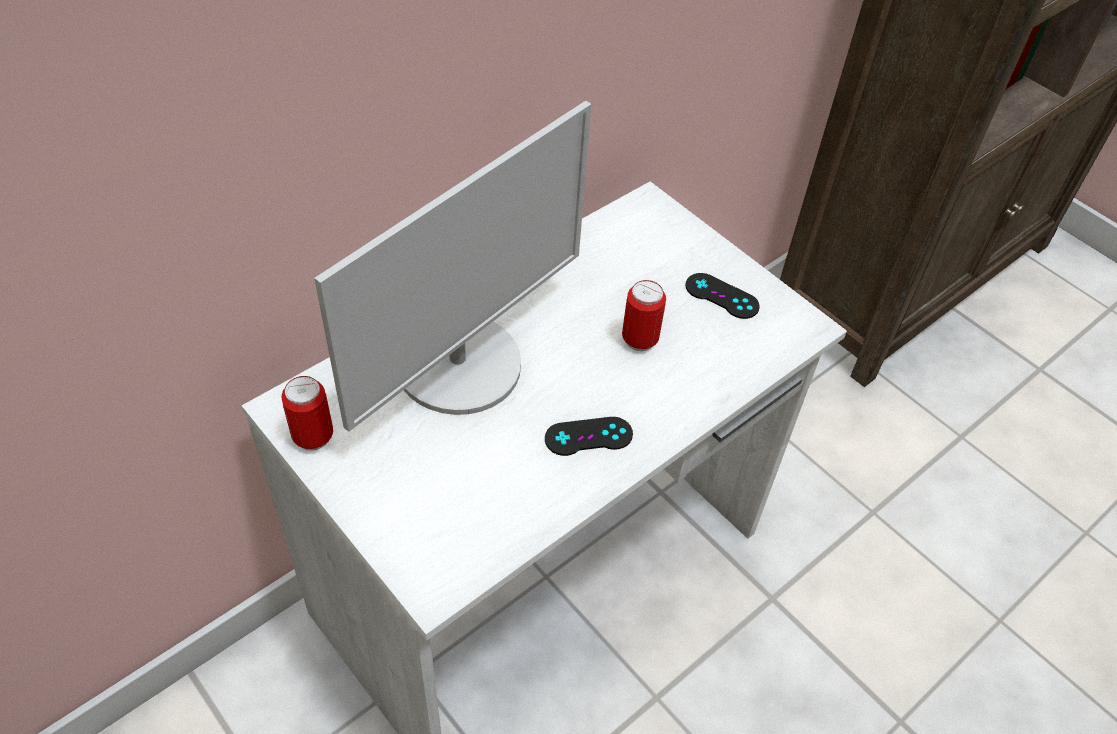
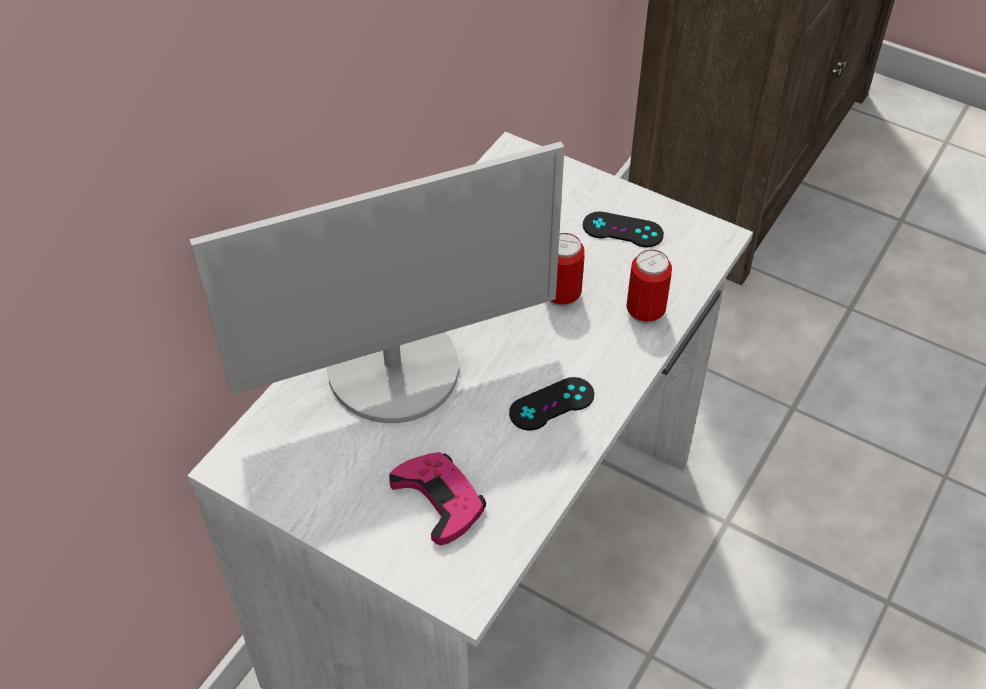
camera: 15 degrees left, 0 degrees up
can [281,376,333,451] -> can moved to [627,250,672,324]
monitor [314,101,592,432] -> monitor turned 45 degrees clockwise [190,141,565,423]
none -> pink game controller [389,452,486,545]

